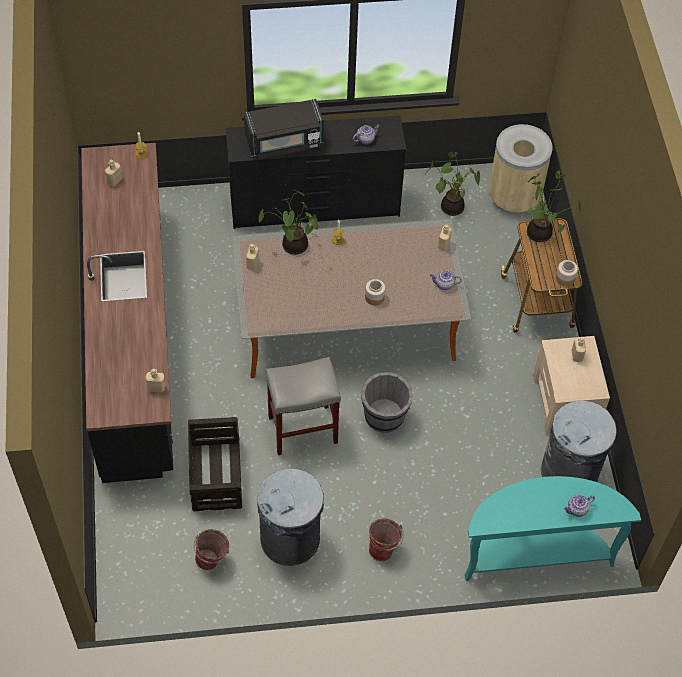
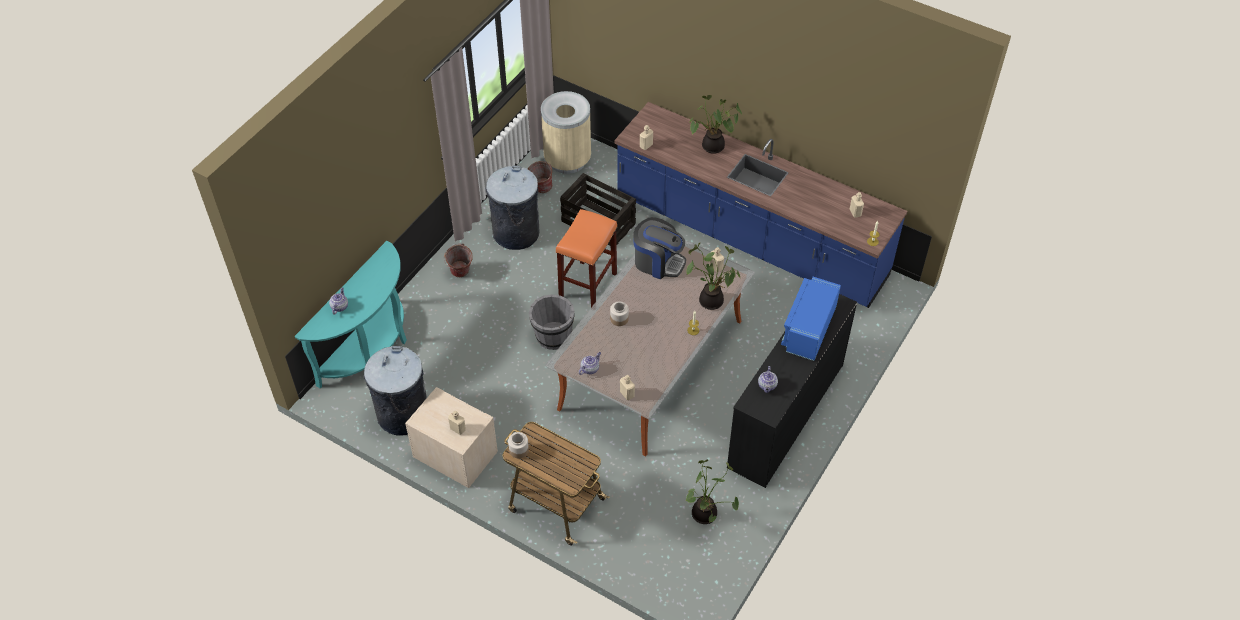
camera: 130 degrees right, 5 degrees down
black counter [81,143,173,483] -> blue counter [614,102,907,308]
black microwave [244,99,324,160] -> blue microwave [781,277,841,361]
grey stool [265,357,341,455] -> orange stool [556,209,617,307]
beige trash can [489,124,553,215] -> beige trash can moved to [541,91,591,174]
potted plant [526,170,581,242] -> potted plant moved to [689,95,742,154]
none -> coffee machine [633,217,686,279]

